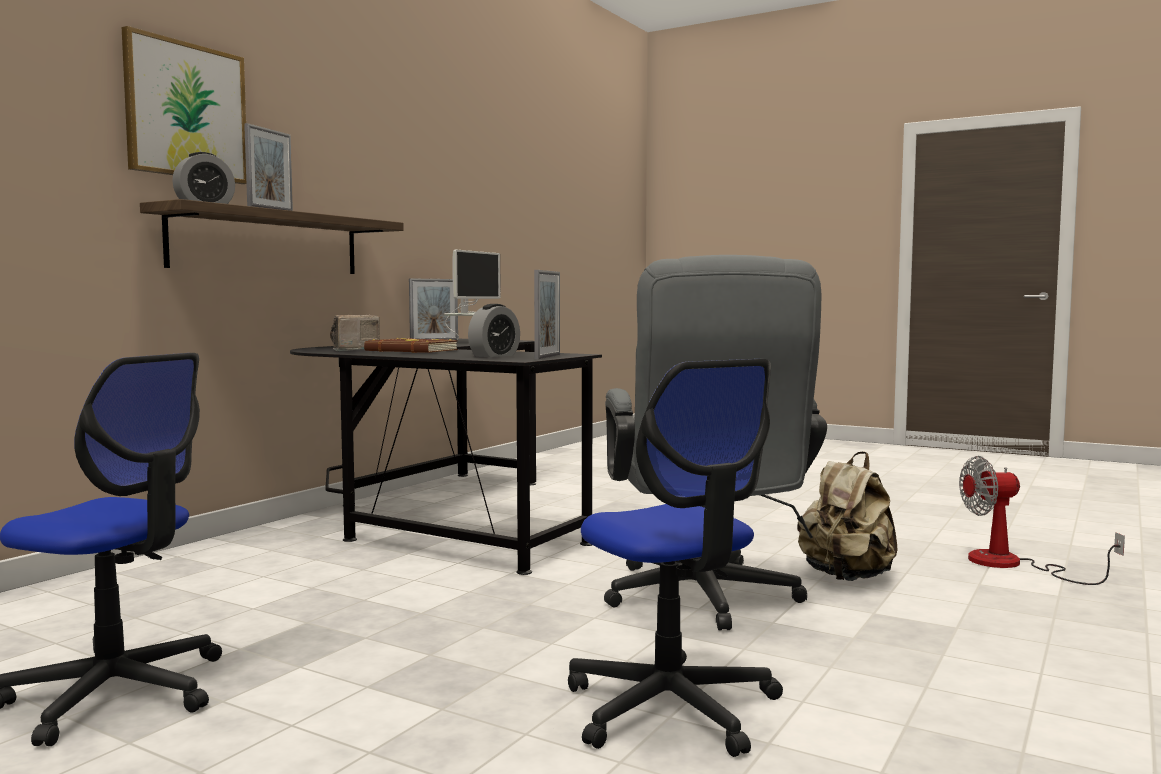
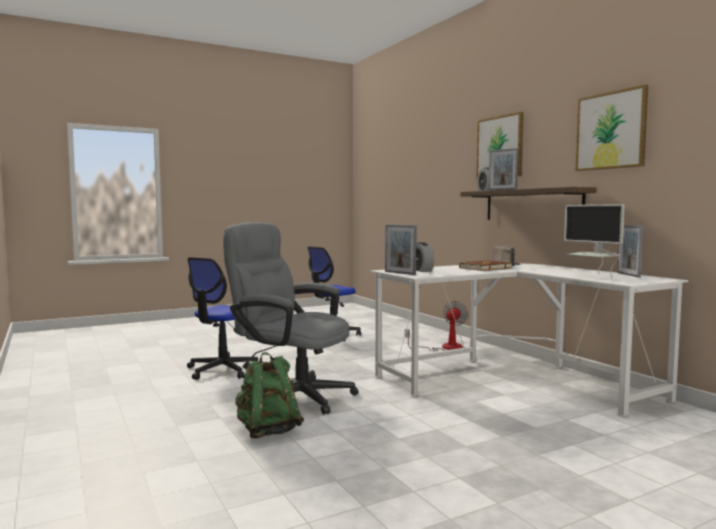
camera: 120 degrees right, 0 degrees up
black desk [290,339,602,575] -> white desk [370,263,688,417]
office chair [568,359,783,757] -> office chair turned 60 degrees counterclockwise [187,257,258,380]
beige backpack [798,451,898,581] -> green backpack [235,353,304,439]
fan [959,456,1125,585] -> fan moved to [405,301,468,351]
none -> picture [576,85,648,171]

